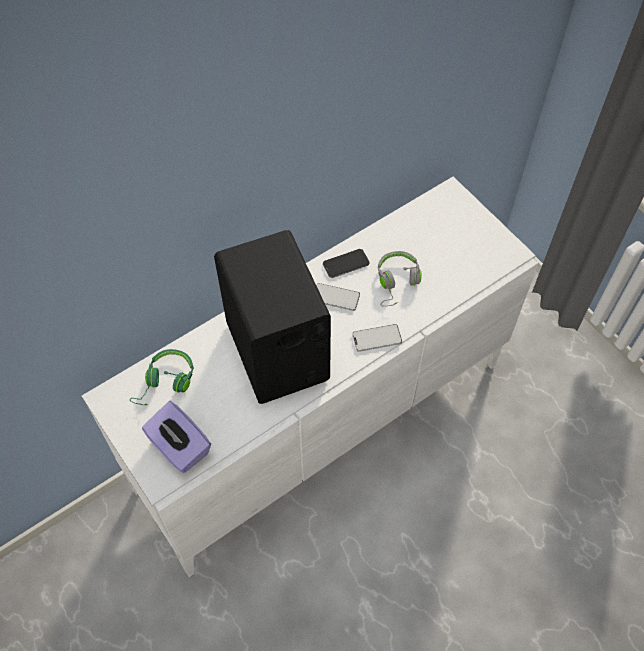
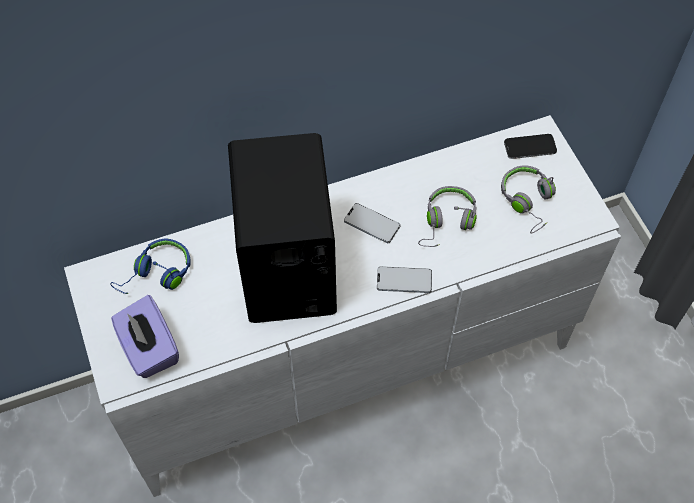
camera: 15 degrees right, 0 degrees up
green headphones [130,349,194,405] -> blue headphones [111,239,191,294]
phone [323,249,370,278] -> phone moved to [504,134,557,159]
none -> grey headphones [501,165,556,233]

